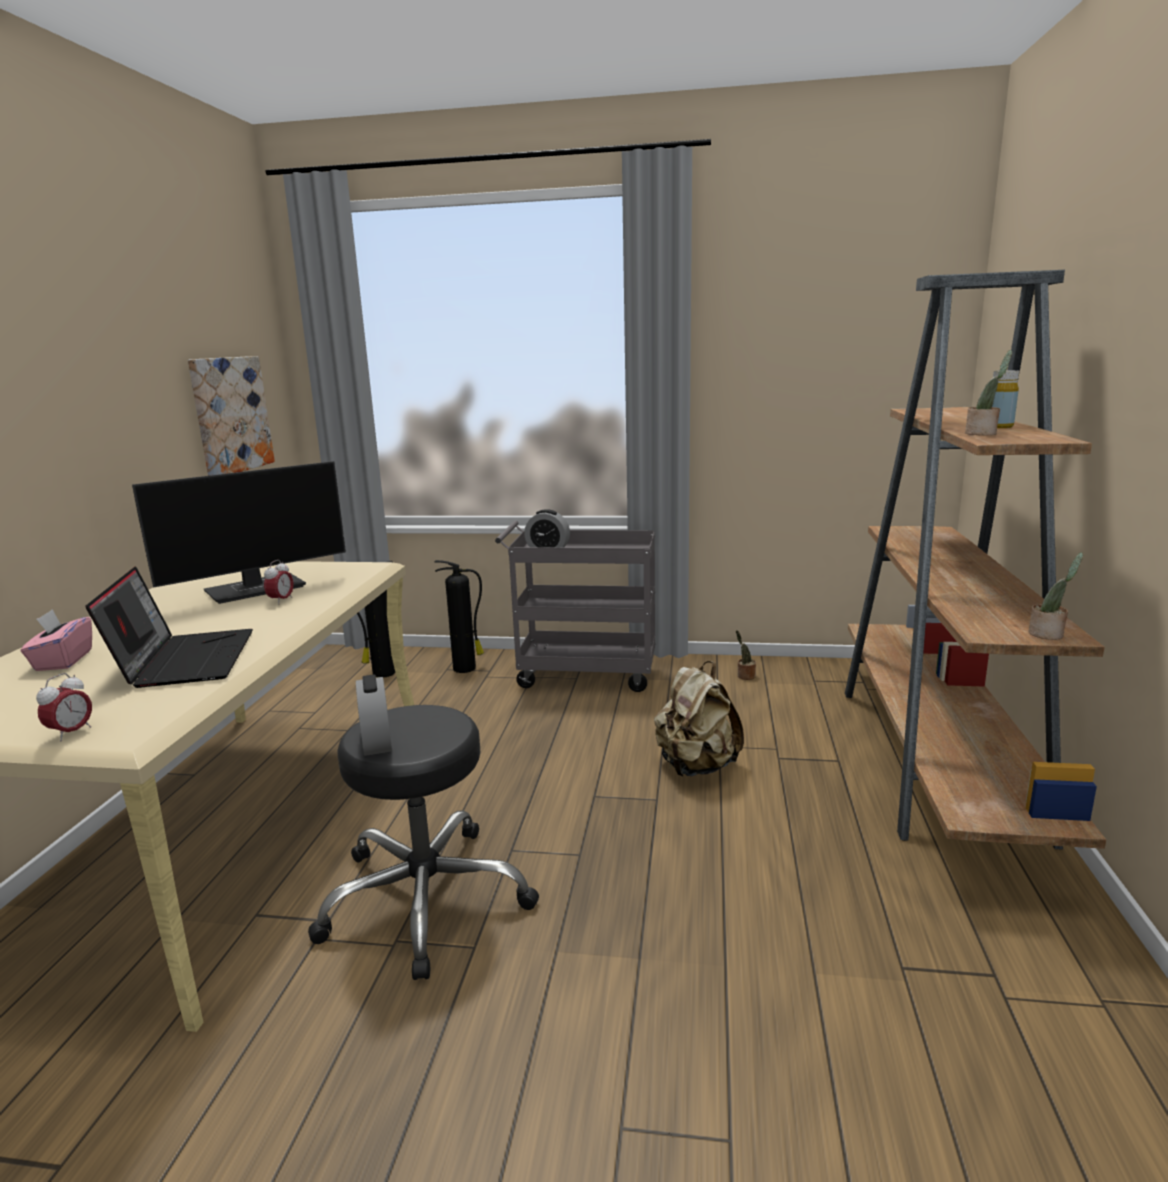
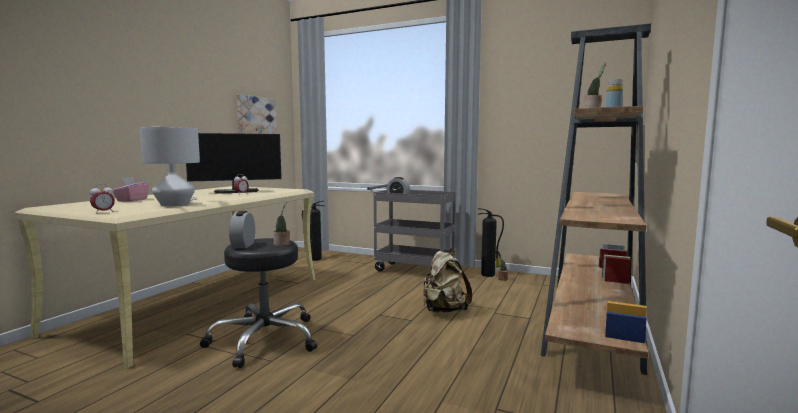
camera: 15 degrees right, 10 degrees down
laptop [85,566,253,688] -> white table lamp [140,127,200,206]
fire extinguisher [435,560,484,673] -> fire extinguisher moved to [478,208,504,277]
potted plant [1029,552,1083,640] -> potted plant moved to [273,202,290,246]

